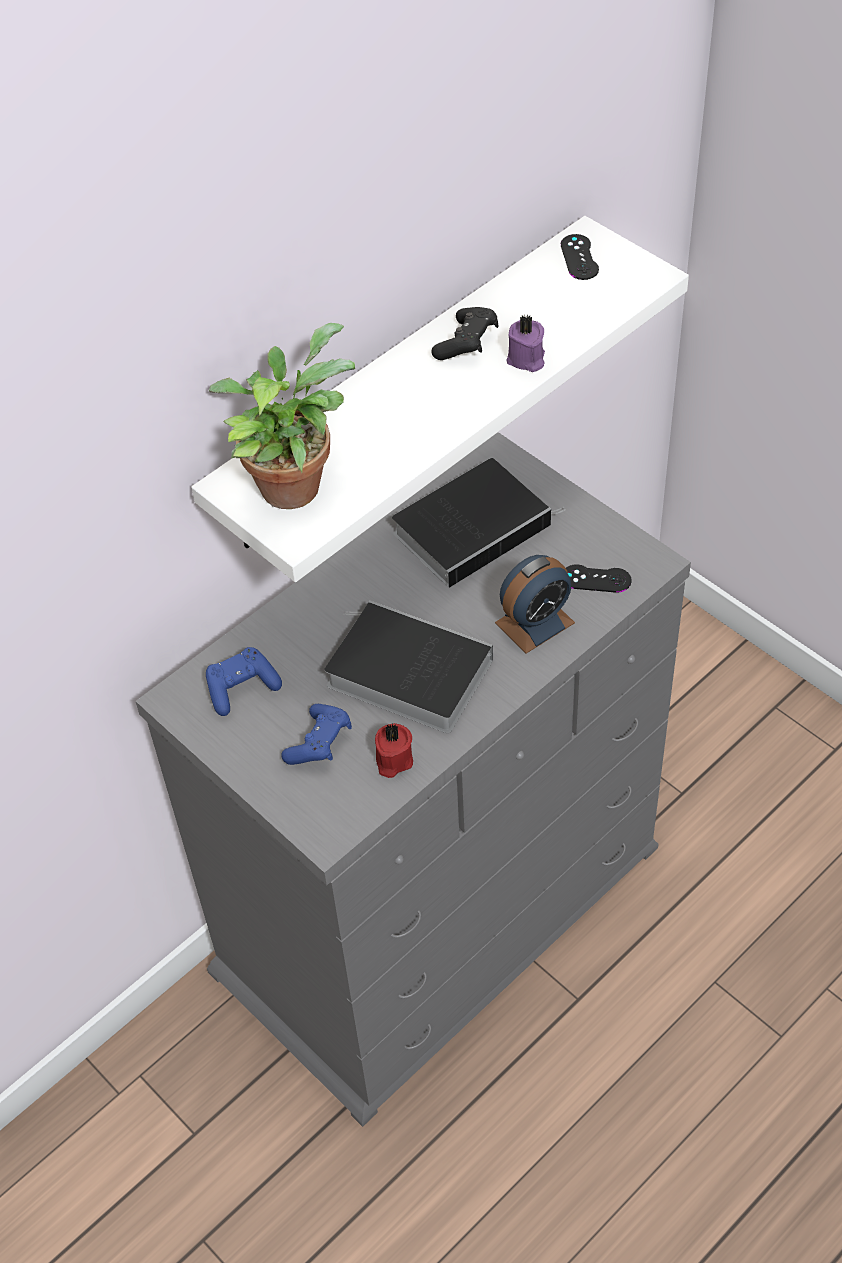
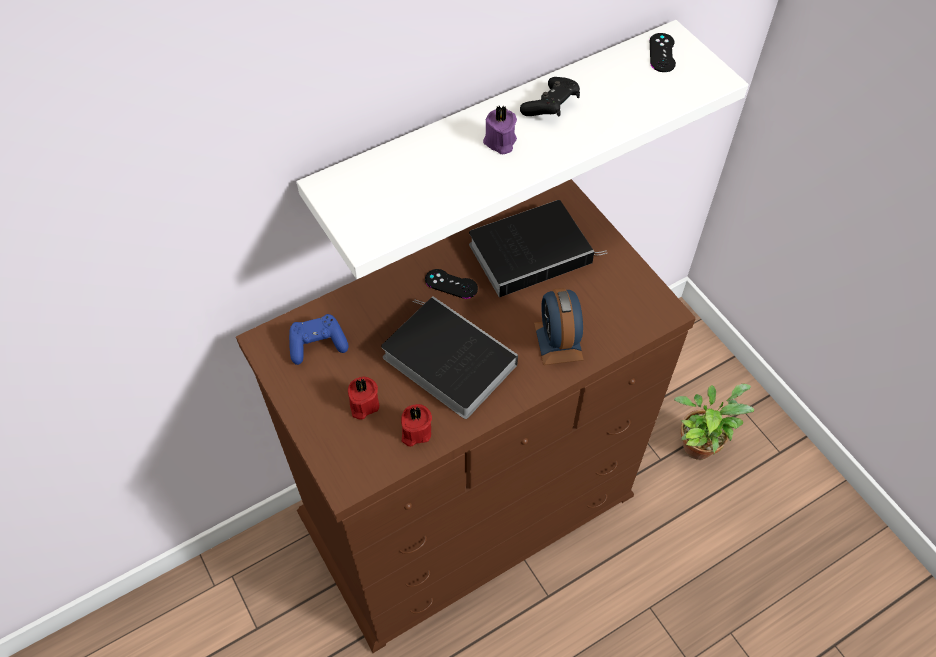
camera: 10 degrees right, 5 degrees up
grey dresser [135,432,691,1127] -> brown dresser [236,179,696,653]
potted plant [209,323,355,509] -> potted plant moved to [674,384,754,460]
blue game controller [281,704,352,765] -> red candle [348,376,379,420]
alarm clock [495,555,575,653] -> alarm clock turned 105 degrees clockwise [534,288,584,365]
purple candle [506,315,545,372] -> purple candle moved to [483,105,517,154]
black game controller [566,564,631,593] -> black game controller moved to [425,269,478,299]

